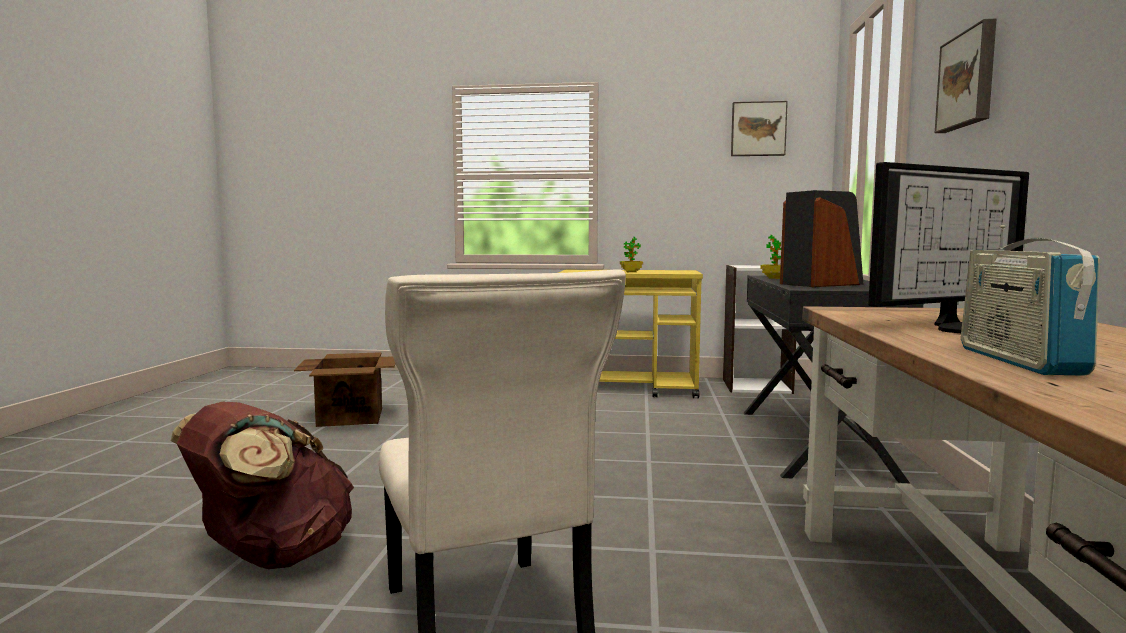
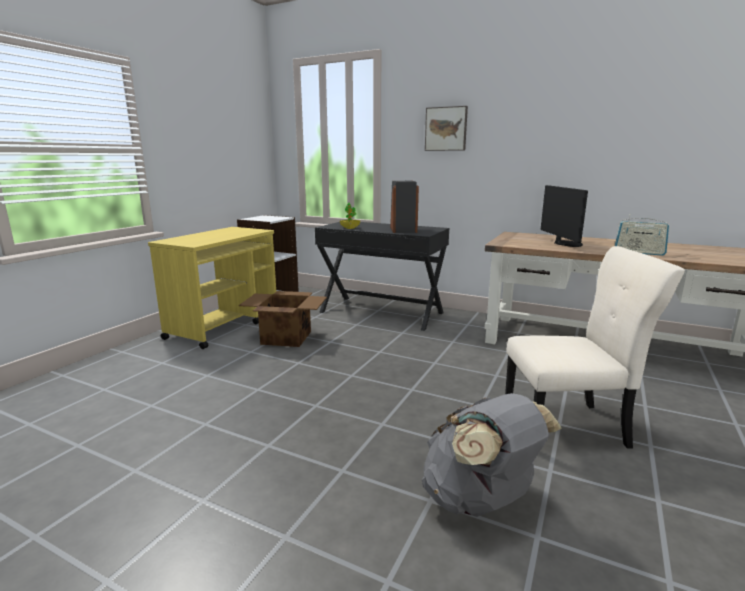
camera: 70 degrees left, 10 degrees up
brown backpack [171,402,354,569] -> grey backpack [422,393,562,517]
cardboard box [294,352,396,427] -> cardboard box moved to [239,291,327,347]
potted plant [620,237,643,272] -> none
picture [731,101,788,156] -> none

